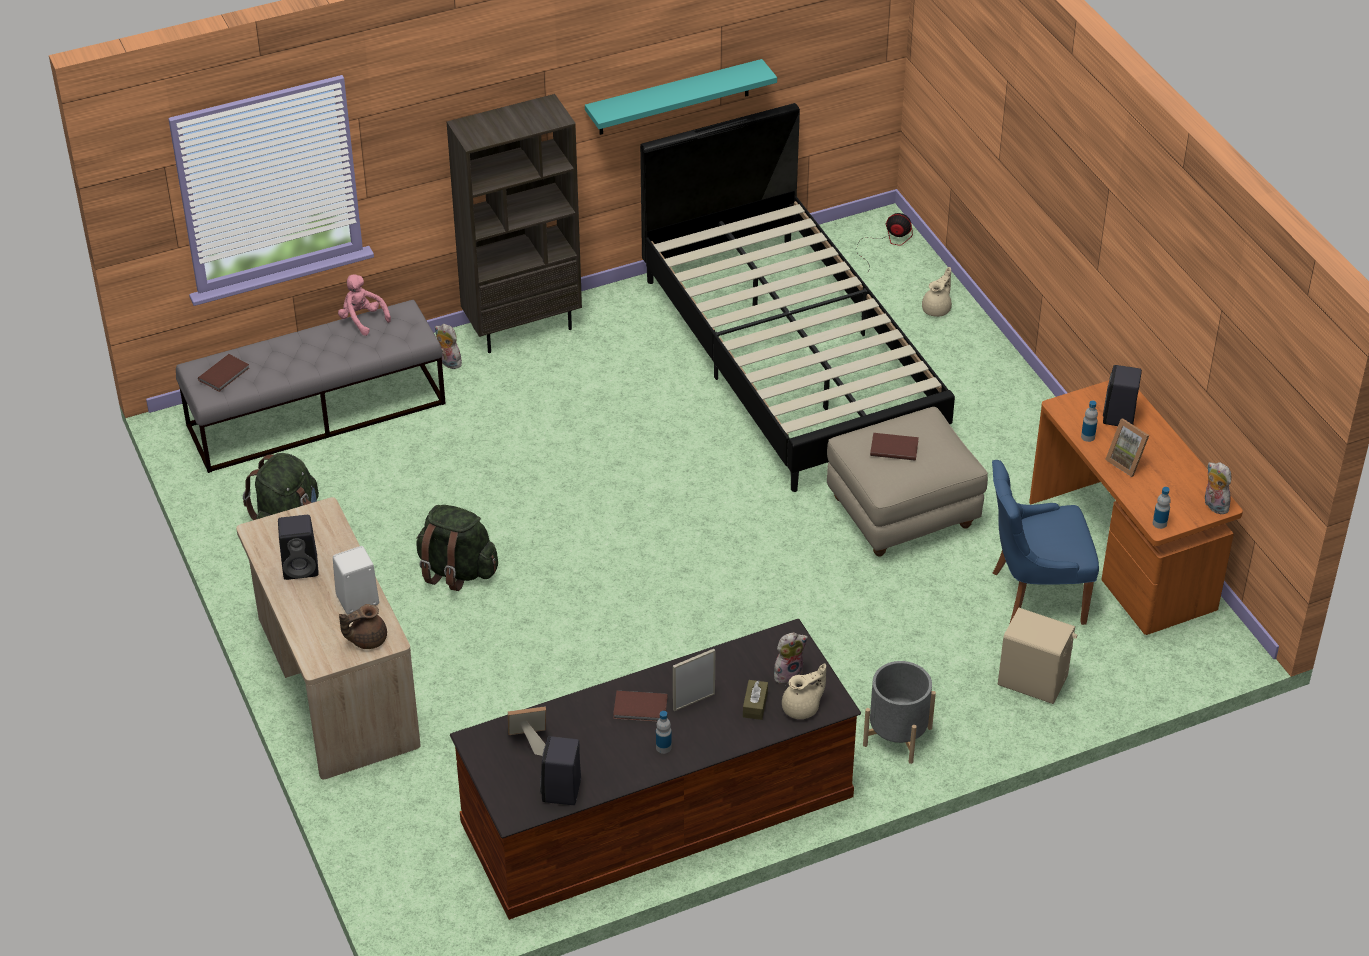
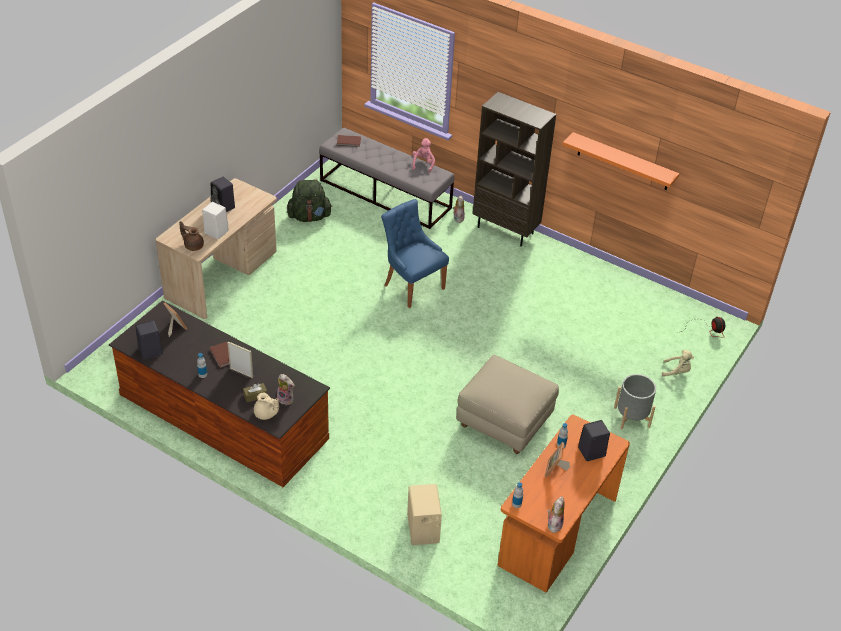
camera: 55 degrees right, 0 degrees up
green backpack [416,505,498,591] -> none
turquoise shelf [585,59,777,135] -> orange shelf [563,132,680,190]
black bed [640,103,955,492] -> none
grey planter [863,661,936,764] -> grey planter moved to [614,374,656,430]
brown book [870,433,919,461] -> none
beige teapot [922,267,952,317] -> beige plush toy [662,350,694,377]
blue chair [992,460,1099,625] -> blue chair moved to [381,199,449,308]

